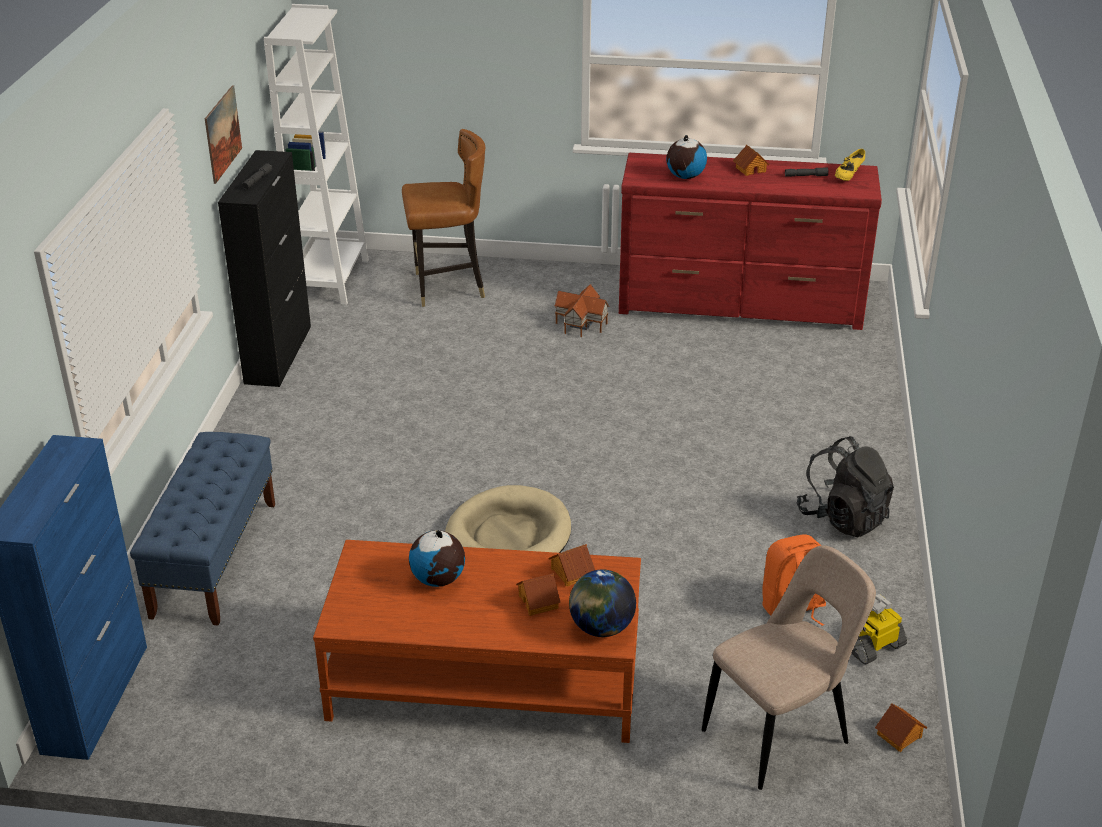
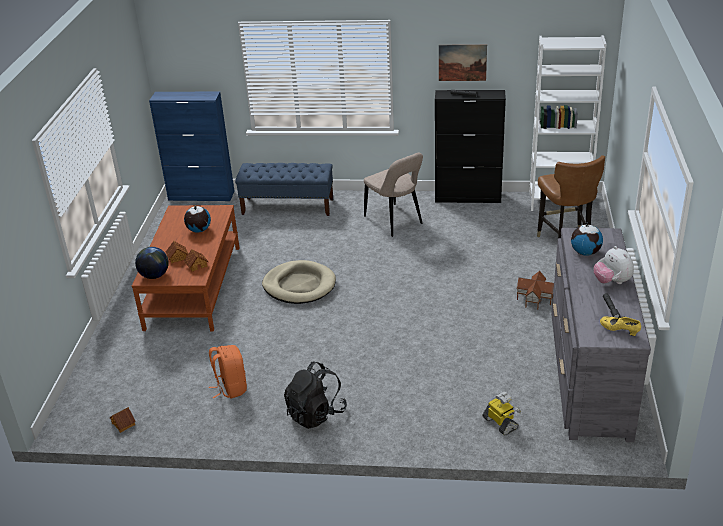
camera: 90 degrees right, 0 degrees up
red dresser [619,153,882,330] -> grey dresser [551,228,651,442]
beige chair [702,545,876,790] -> beige chair moved to [364,152,423,237]
toy house [733,145,770,176] -> plush toy [594,246,634,284]
toy robot [851,594,907,664] -> toy robot moved to [482,392,521,435]

